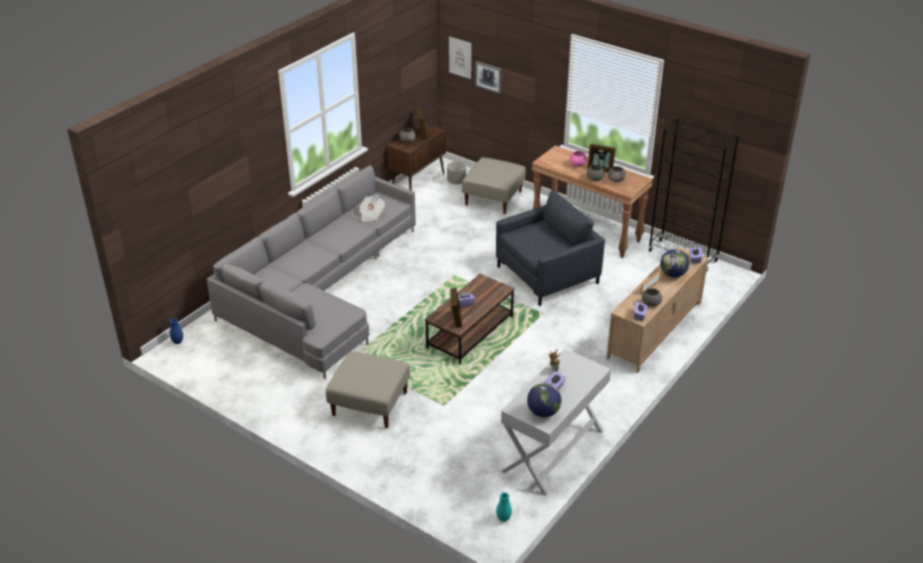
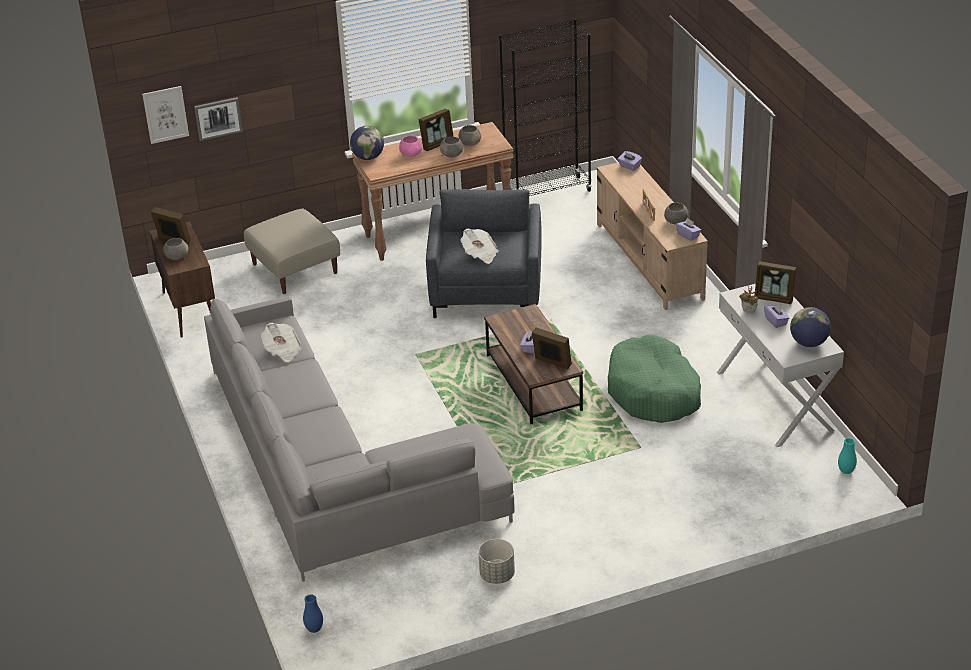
camera: 55 degrees left, 0 degrees up
beige ottoman [326,351,410,428] -> none
grey planter [447,161,466,184] -> grey planter moved to [478,539,515,584]
globe [660,249,689,278] -> globe moved to [350,126,384,160]
none -> newspaper [460,229,499,264]
none -> green dog bed [608,335,701,423]
none -> picture frame [755,261,796,304]

